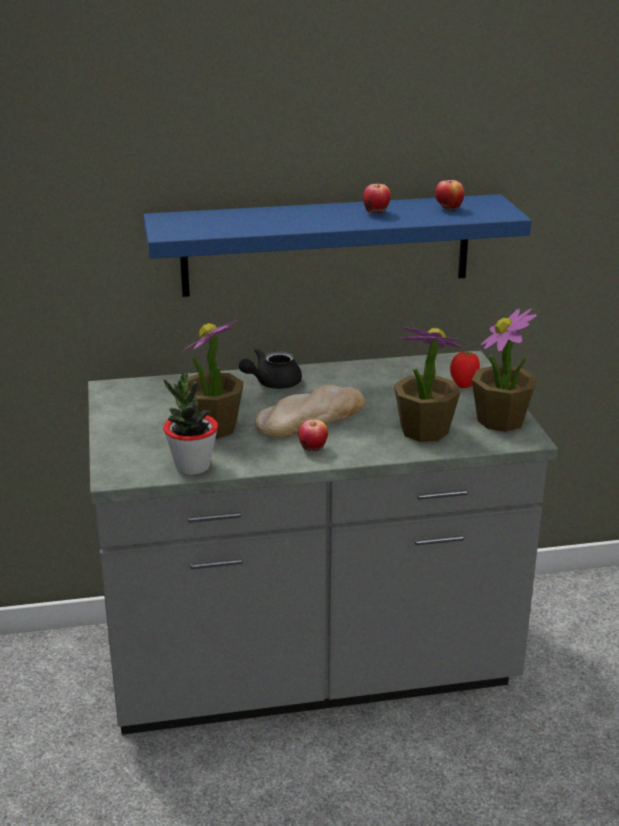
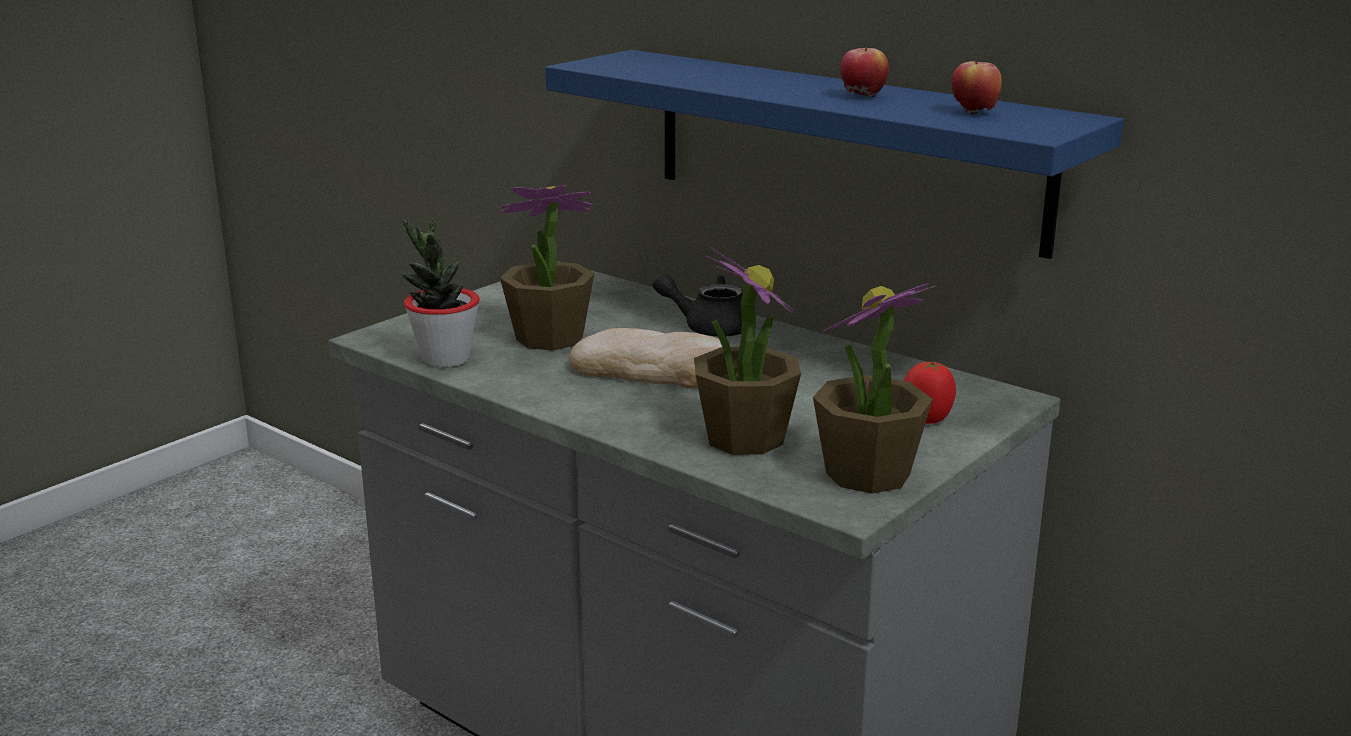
camera: 50 degrees right, 5 degrees down
apple [298,419,328,451] -> none

